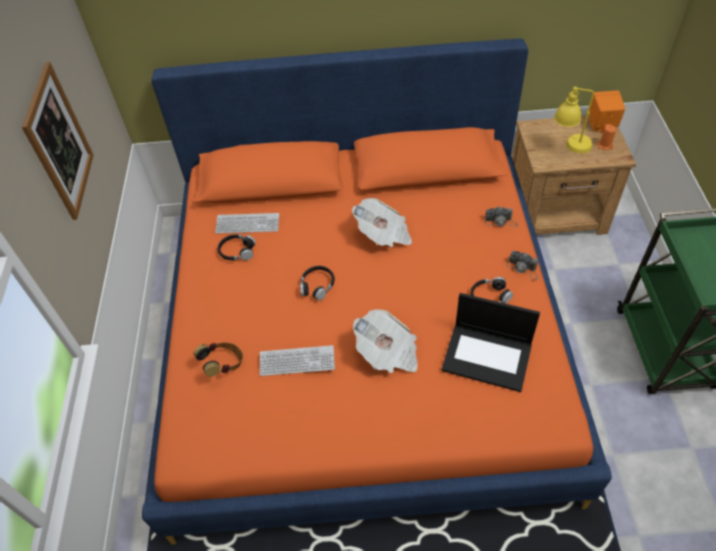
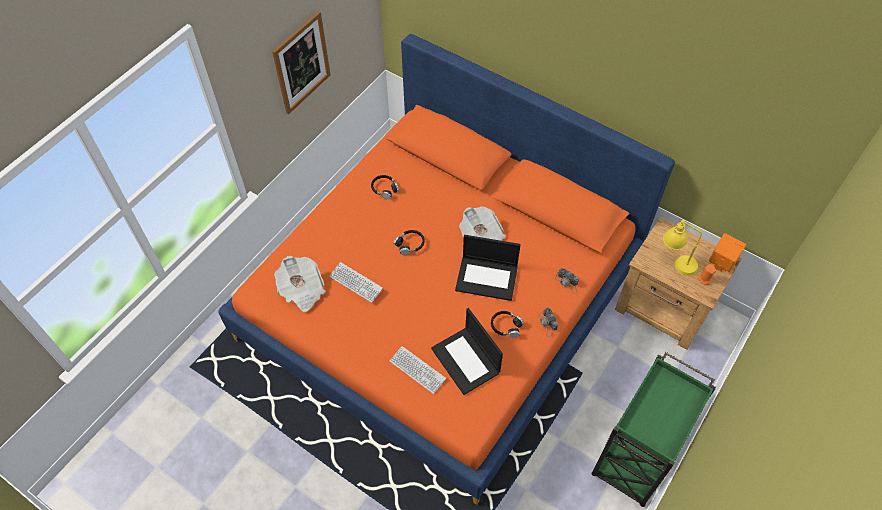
camera: 35 degrees right, 5 degrees up
headphones [193,343,243,377] -> none
keyboard [215,213,279,233] -> keyboard moved to [390,346,446,394]
newspaper [353,309,418,373] -> newspaper moved to [274,256,326,312]
none -> laptop [455,235,521,301]

